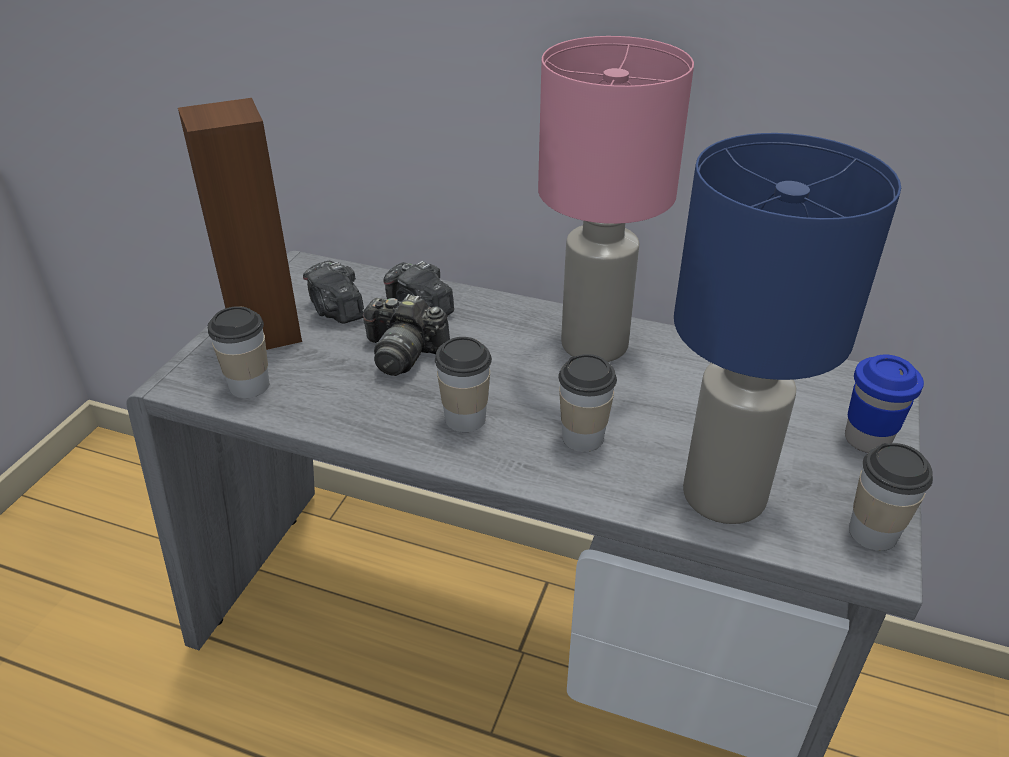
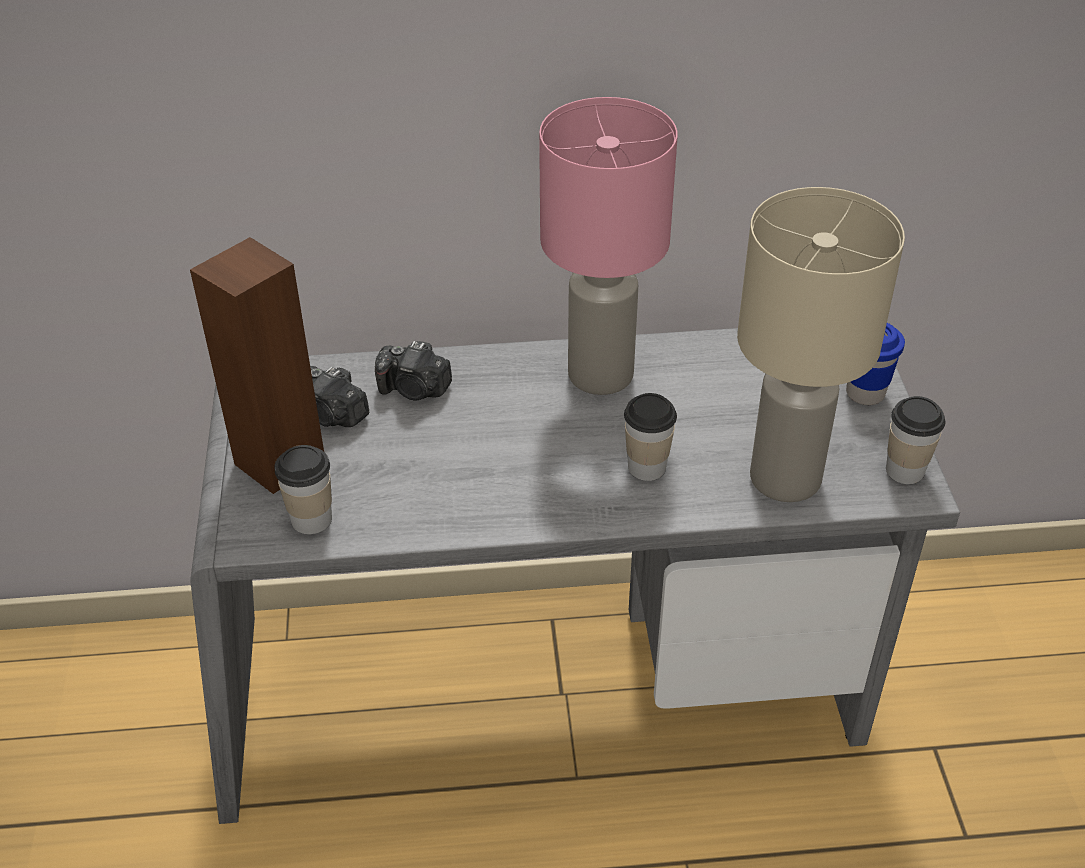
camera: 25 degrees left, 5 degrees up
camera [362,294,450,376] -> none
cup [435,337,492,432] -> none
blue table lamp [674,133,901,524] -> beige table lamp [737,187,905,502]

